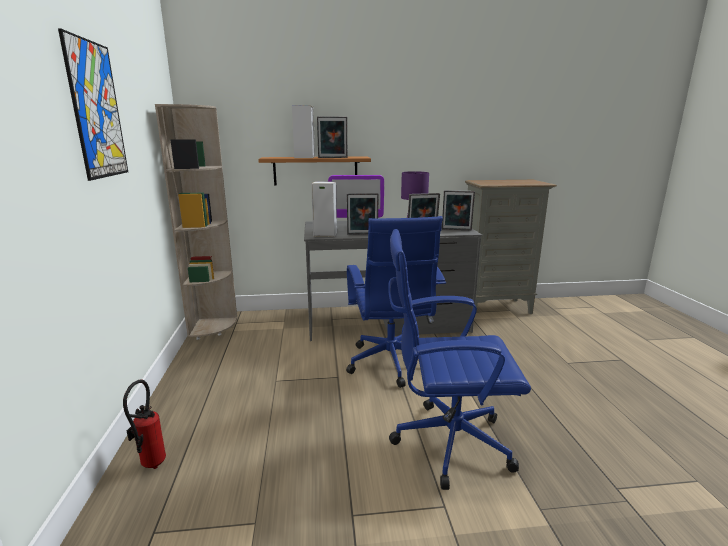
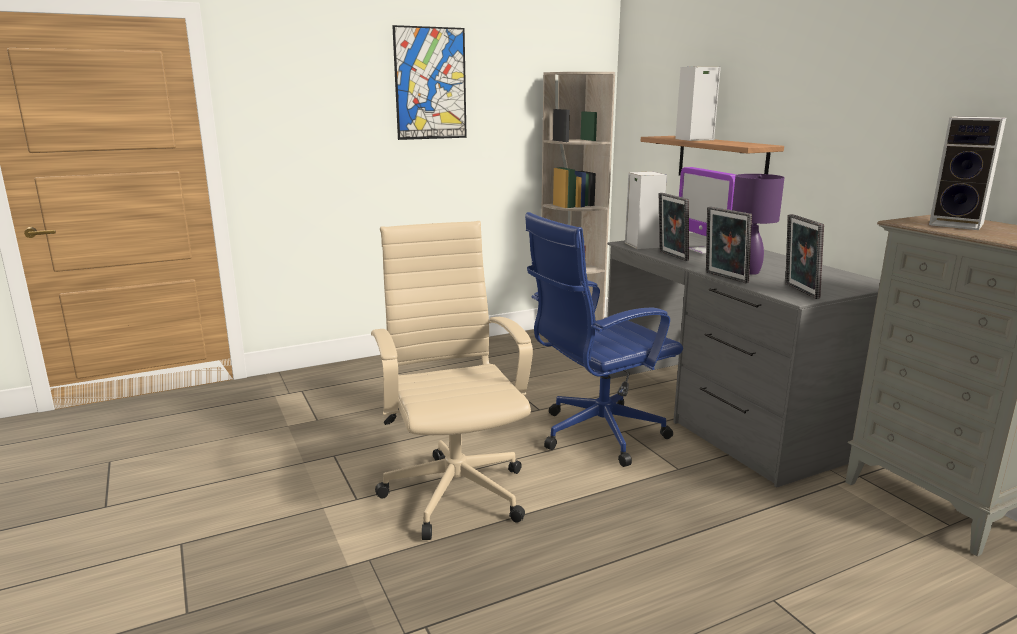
camera: 70 degrees right, 0 degrees up
fire extinguisher [123,380,166,469] -> none
picture frame [317,116,347,158] -> none
blue office chair [388,229,531,490] -> beige office chair [371,221,533,540]
none -> speaker [929,116,1007,230]

